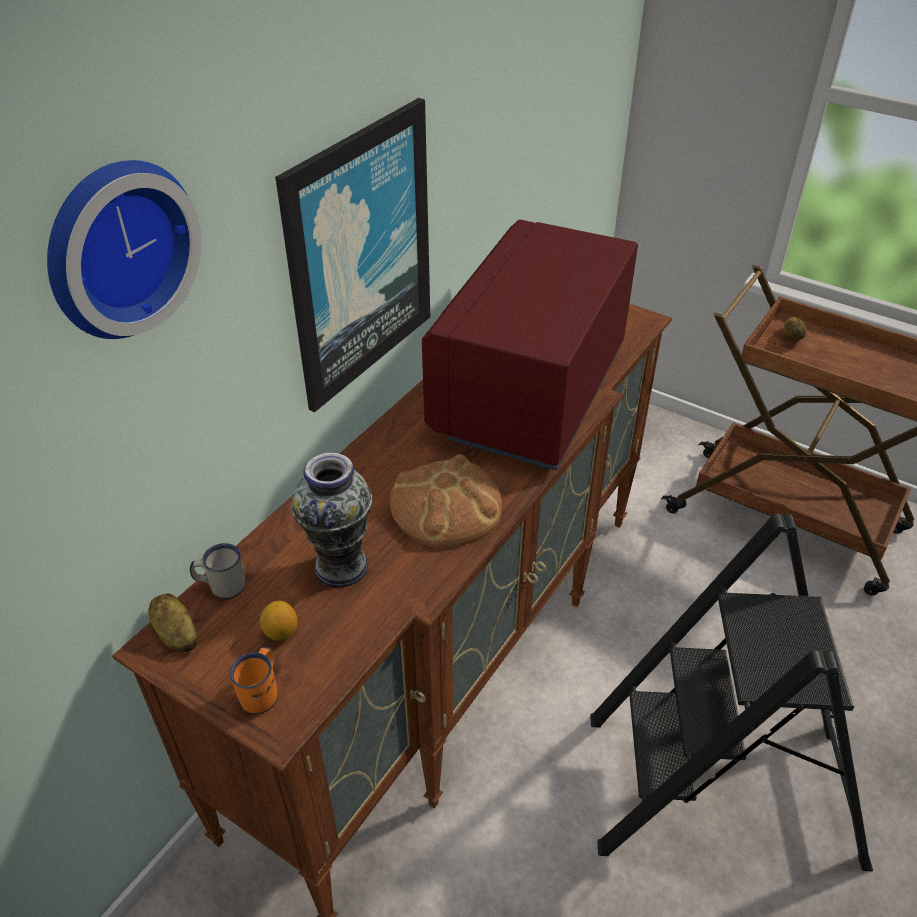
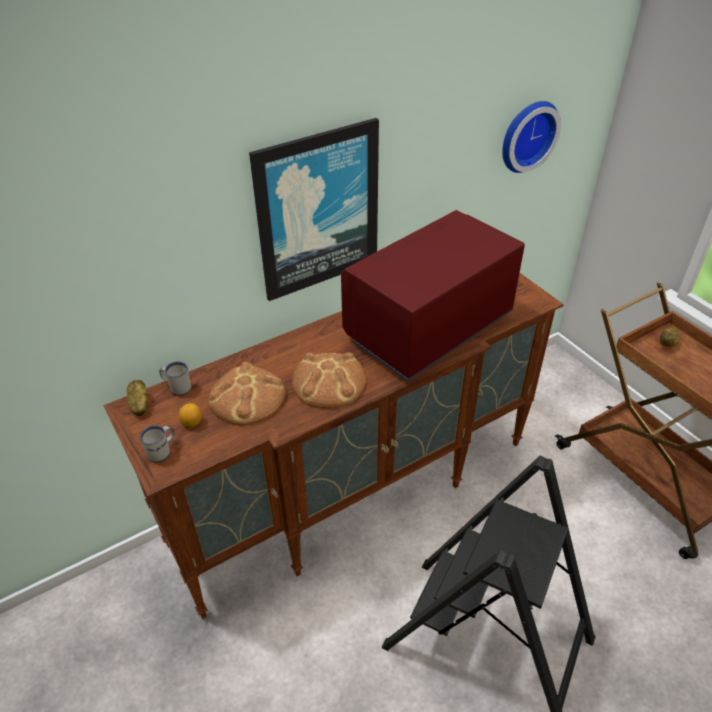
camera: 25 degrees right, 0 degrees up
wall clock [47,160,202,339] -> wall clock moved to [502,101,561,173]
orange mug [230,647,278,714] -> white mug [140,425,174,462]
vase [291,453,372,588] -> bread [208,362,285,426]

